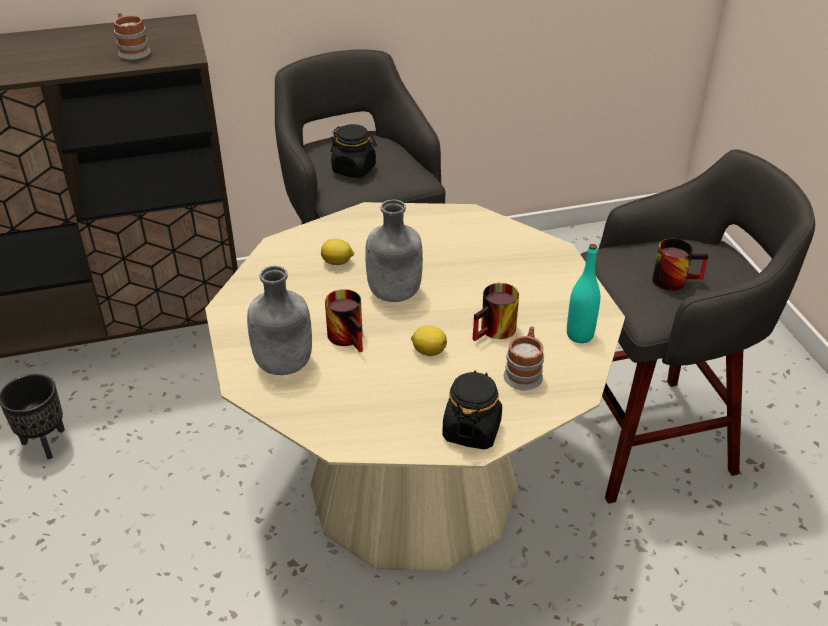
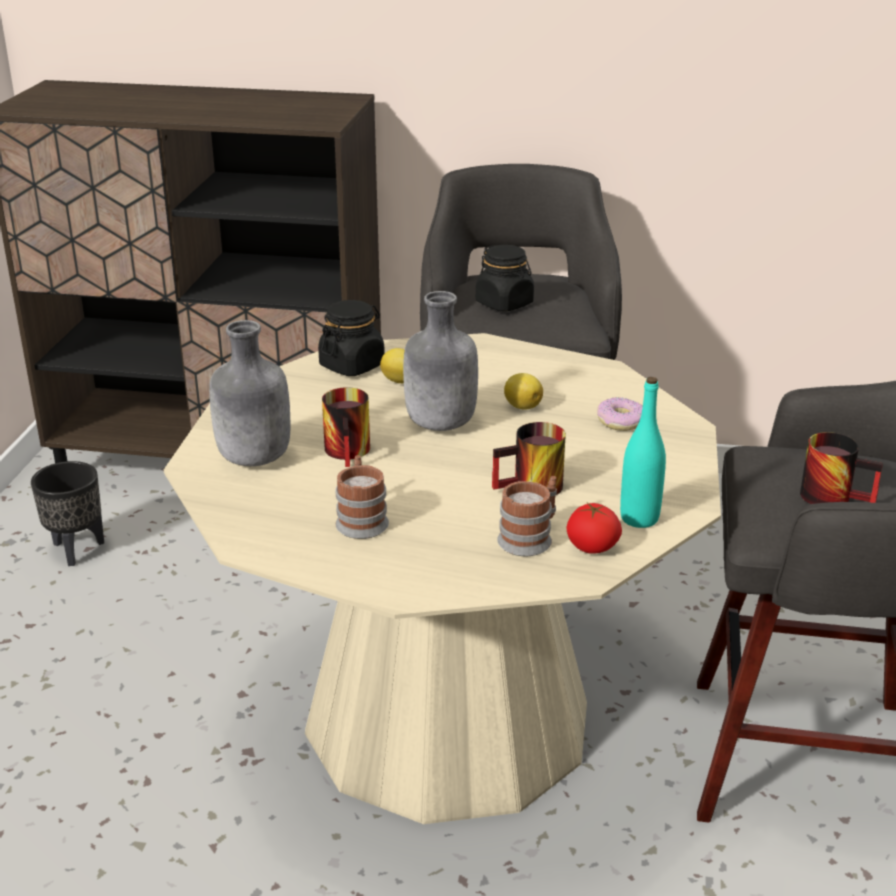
camera: 25 degrees right, 10 degrees down
mug [114,13,151,60] -> mug moved to [336,455,389,539]
lemon [411,326,447,356] -> lemon moved to [504,373,543,410]
black jar [442,370,502,450] -> black jar moved to [318,300,385,376]
none -> tomato [567,503,622,554]
none -> donut [597,397,643,431]

